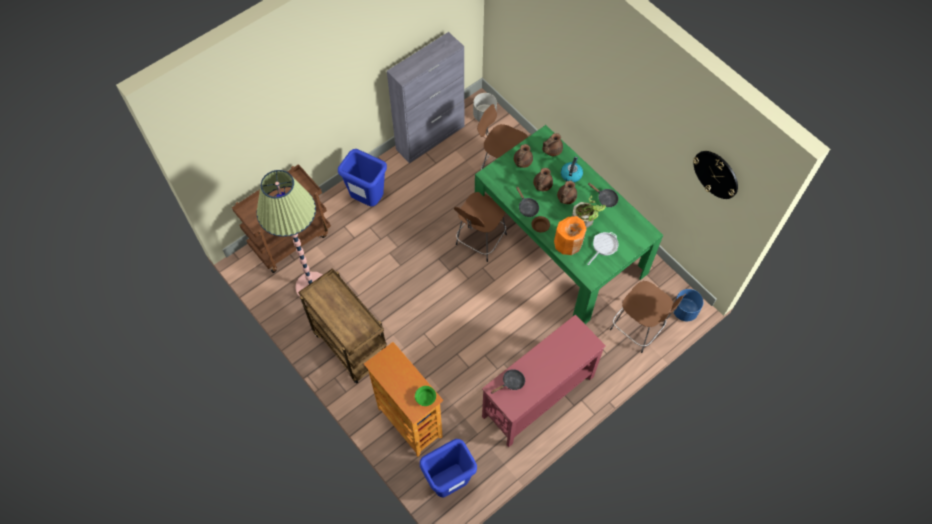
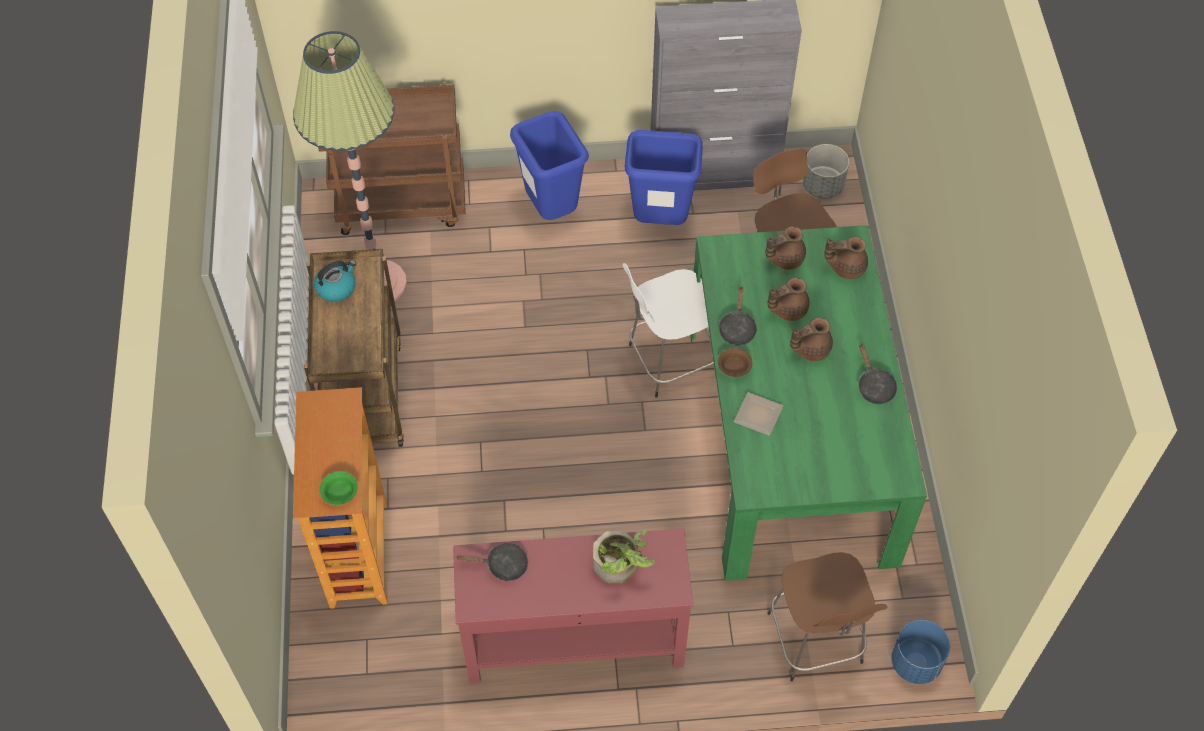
camera: 35 degrees right, 5 degrees down
blue trash can [420,439,477,497] -> blue trash can moved to [625,130,703,225]
brown stool [454,192,507,262] -> white stool [623,263,714,398]
orange vase [554,216,587,255] -> plate [734,392,783,436]
kettle [561,157,583,183] -> kettle moved to [314,260,356,302]
potted plant [572,195,606,228] -> potted plant moved to [593,530,655,583]
frying pan [587,232,619,265] -> none
wall clock [693,151,738,199] -> none

